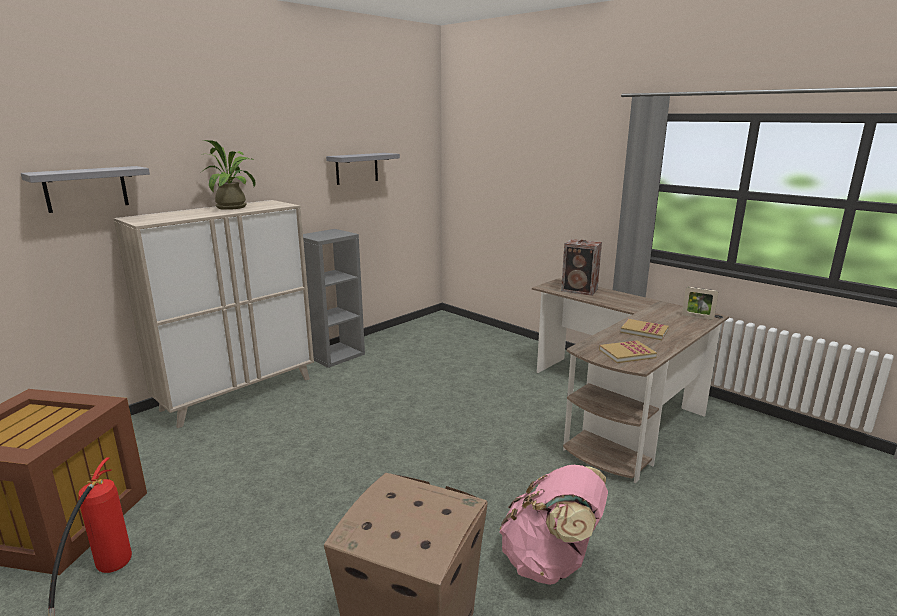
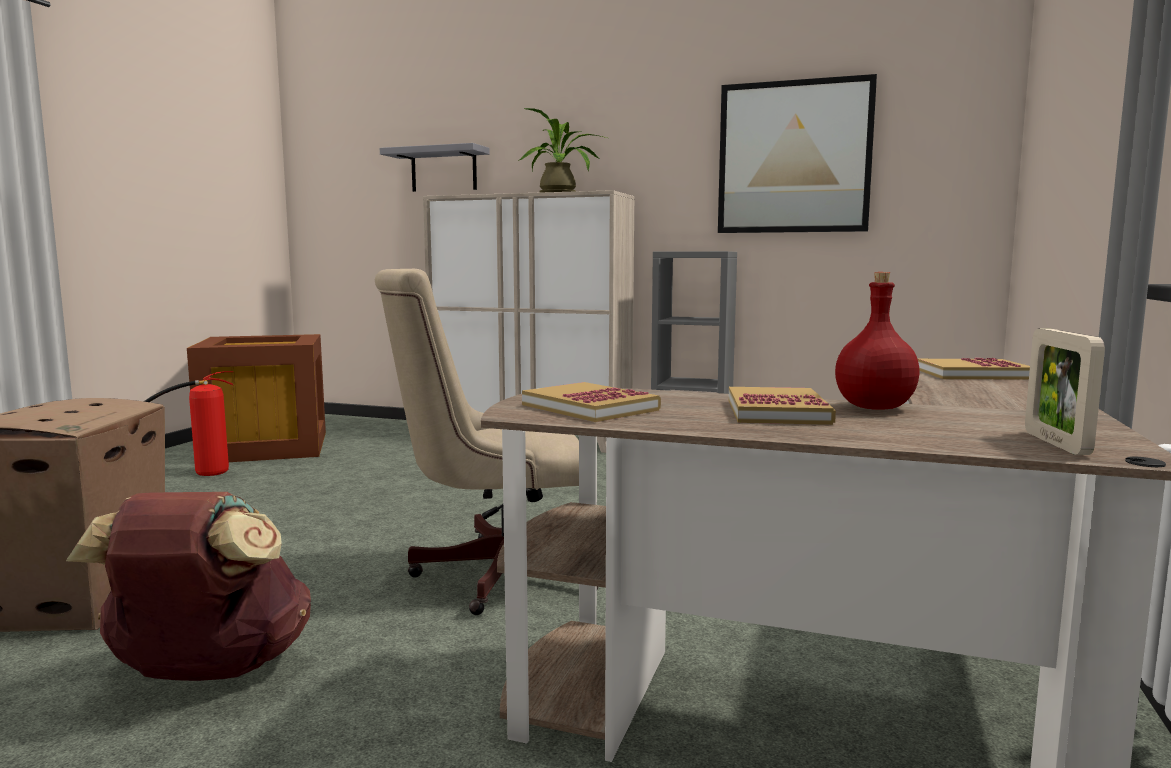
camera: 65 degrees right, 10 degrees down
grey shelf [326,153,400,185] -> picture [718,74,877,233]
pink backpack [499,465,608,585] -> brown backpack [66,492,311,681]
speaker [561,239,602,296] -> book [918,358,1030,380]
none -> beige office chair [375,269,598,615]
none -> red bottle [835,272,920,409]

